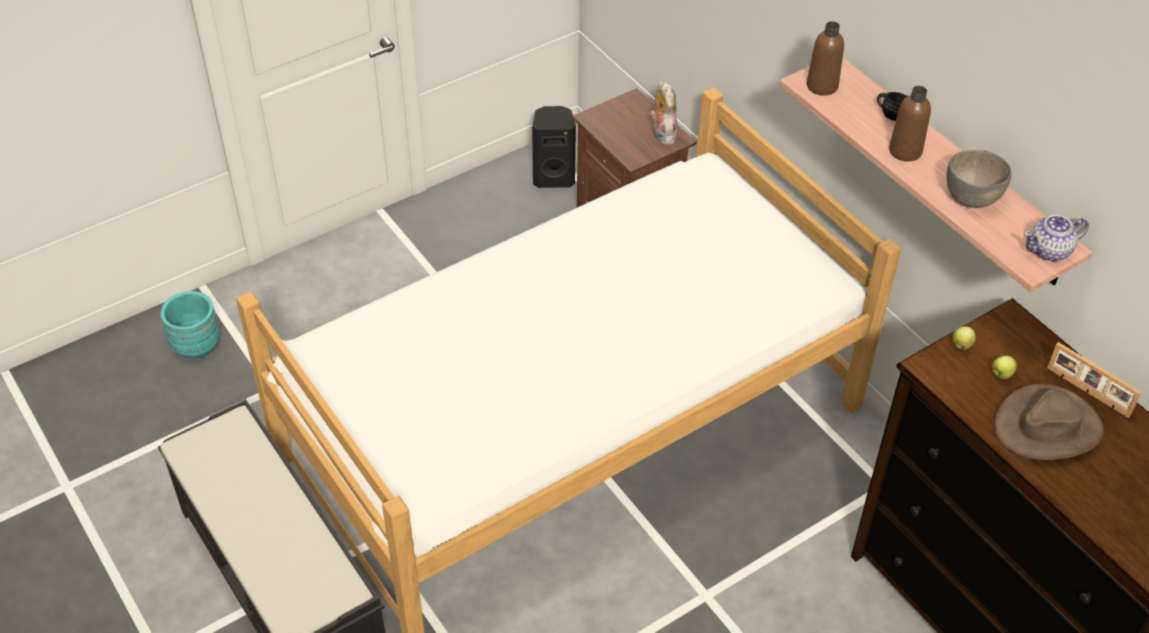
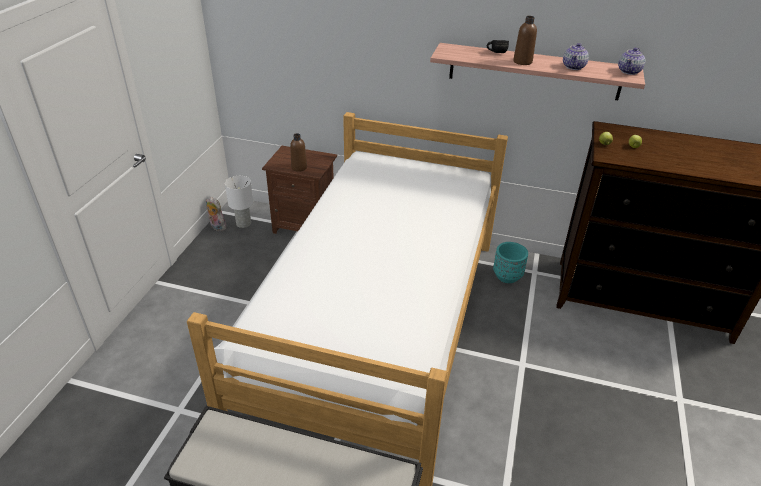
camera: 40 degrees left, 10 degrees down
turquoise planter [160,291,220,359] -> turquoise planter moved to [493,242,528,283]
black speaker [532,106,576,188] -> white table lamp [225,176,253,228]
plush toy [650,82,678,145] -> plush toy moved to [206,197,227,231]
brown bottle [807,21,844,95] -> brown bottle moved to [290,133,307,172]
grey bowl [946,149,1012,208] -> teapot [563,43,589,70]
brown hat [994,384,1104,460] -> none
picture frame [1047,342,1142,418] -> none

